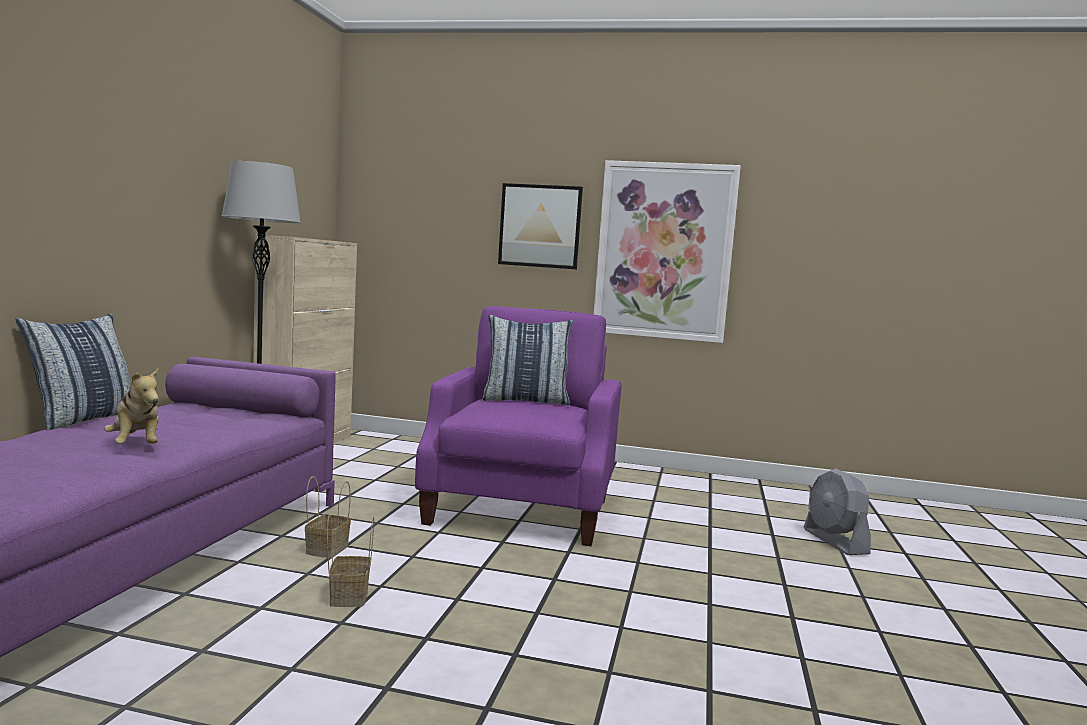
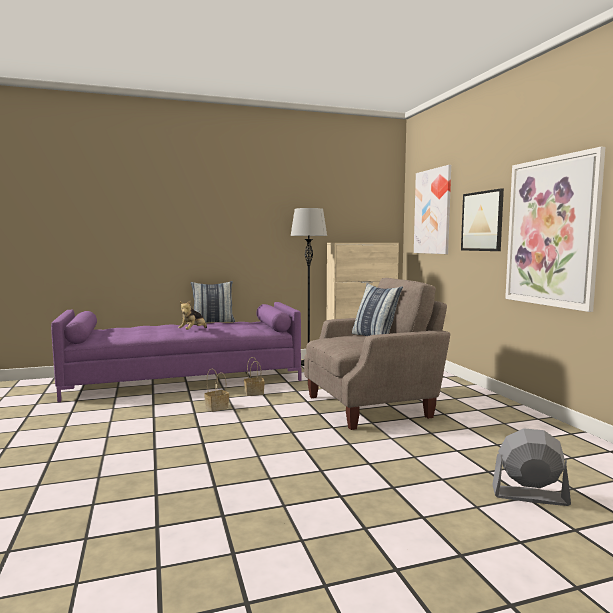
camera: 60 degrees right, 0 degrees up
purple armchair [415,306,621,546] -> beige armchair [304,278,450,430]
grey fan [804,468,871,555] -> grey fan turned 60 degrees clockwise [492,428,571,506]
none -> picture [414,165,451,254]

